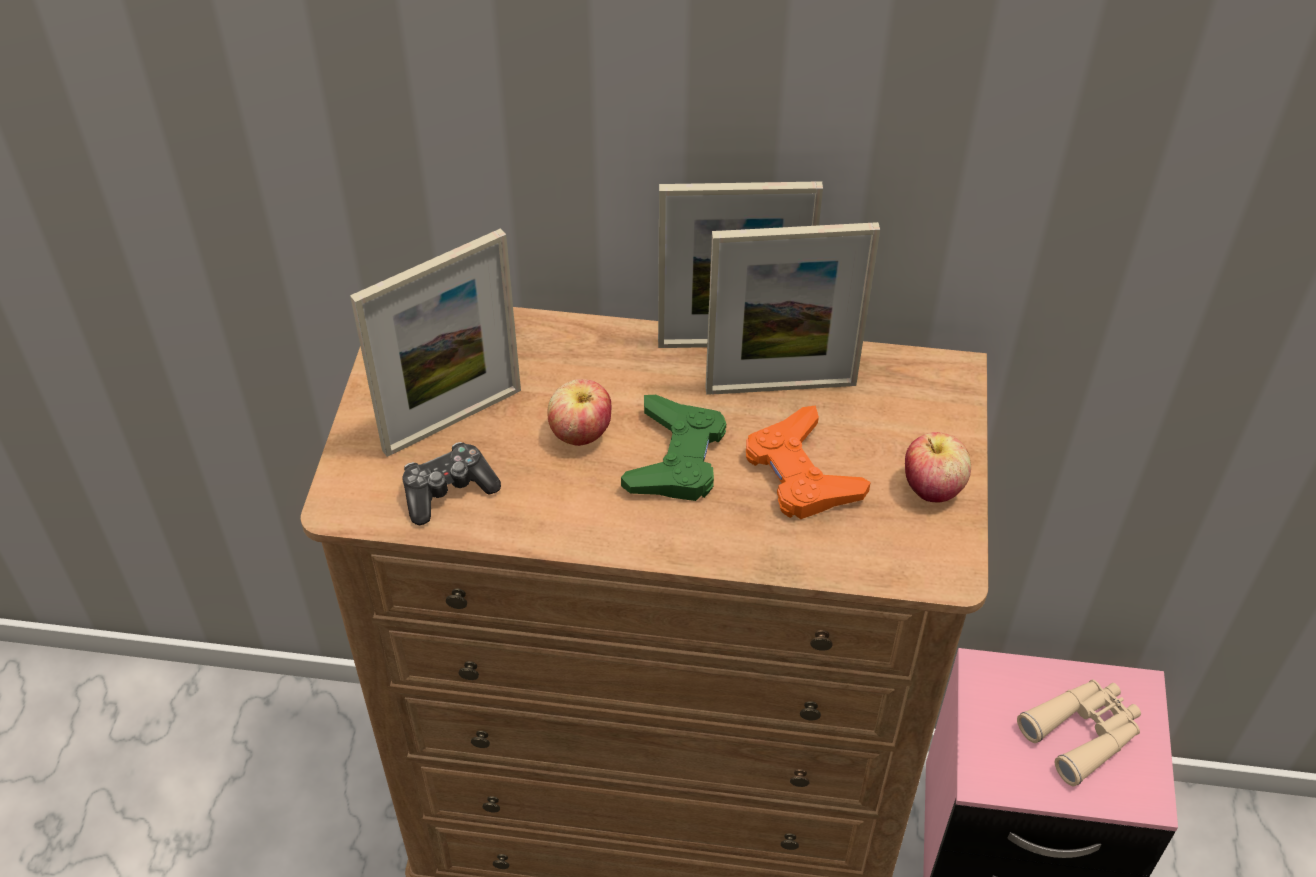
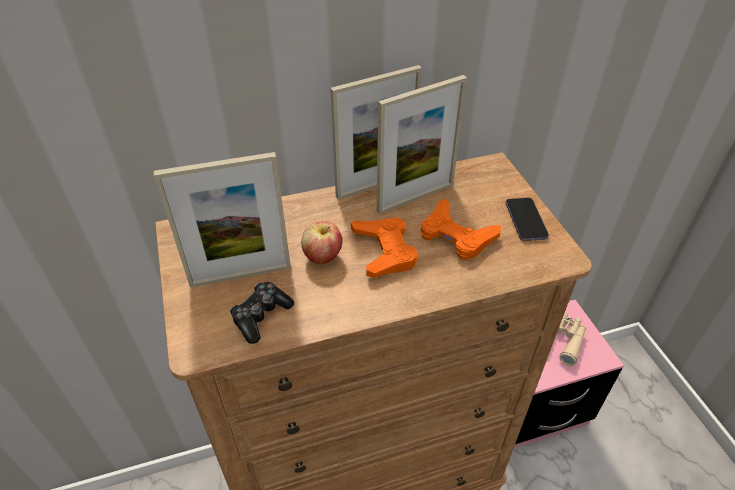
camera: 25 degrees left, 5 degrees down
picture frame [350,228,521,457] -> picture frame turned 45 degrees clockwise [154,152,291,287]
green game controller [621,395,726,501] -> orange game controller [351,217,418,278]
apple [905,432,971,503] -> phone [506,198,549,241]

